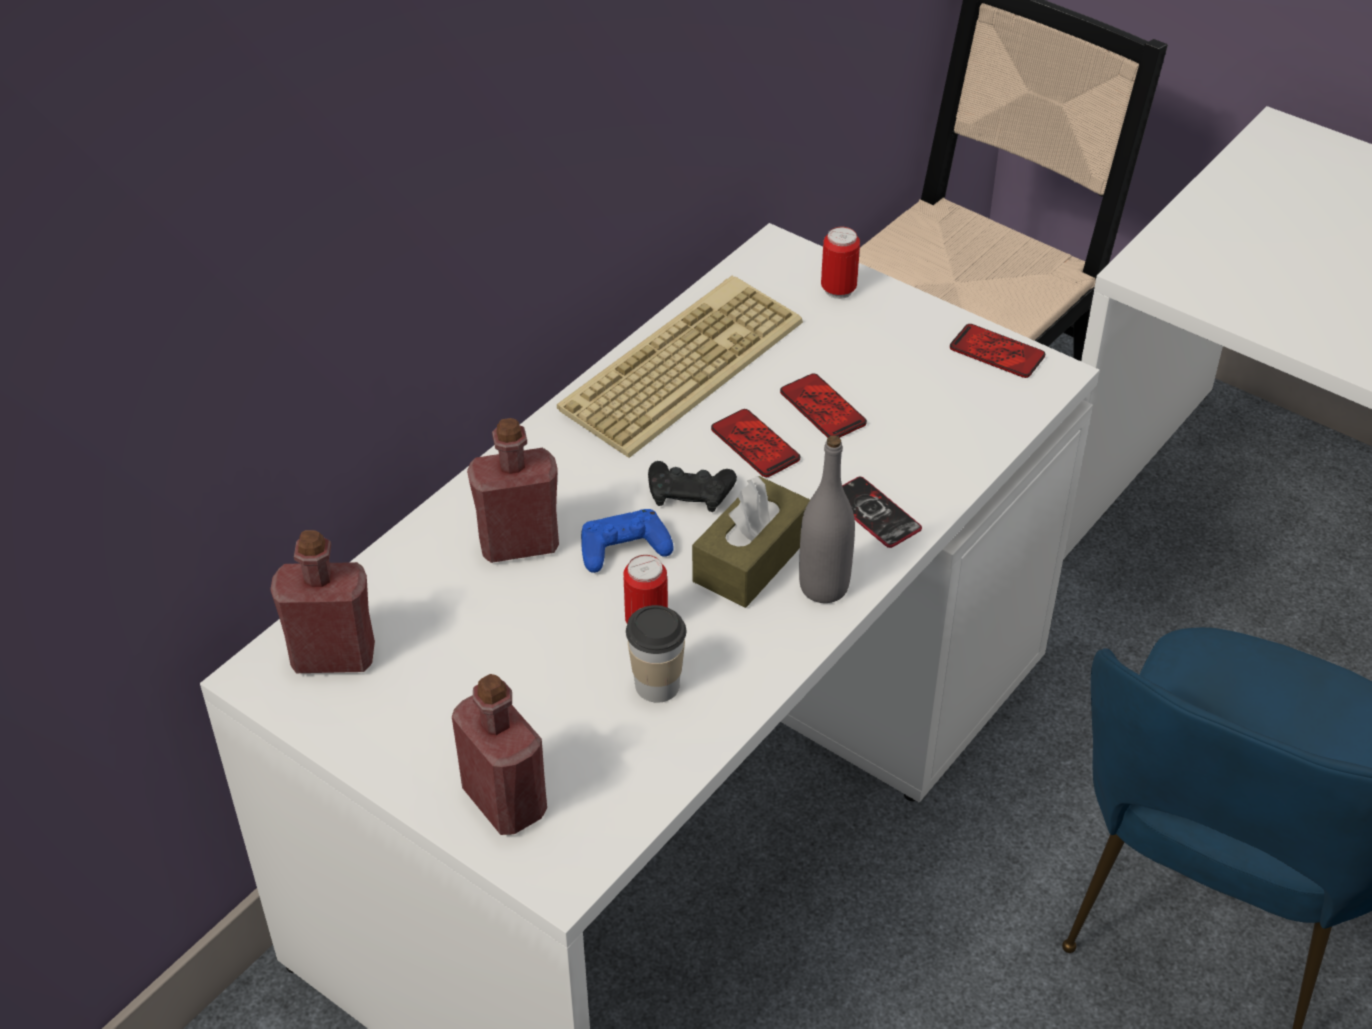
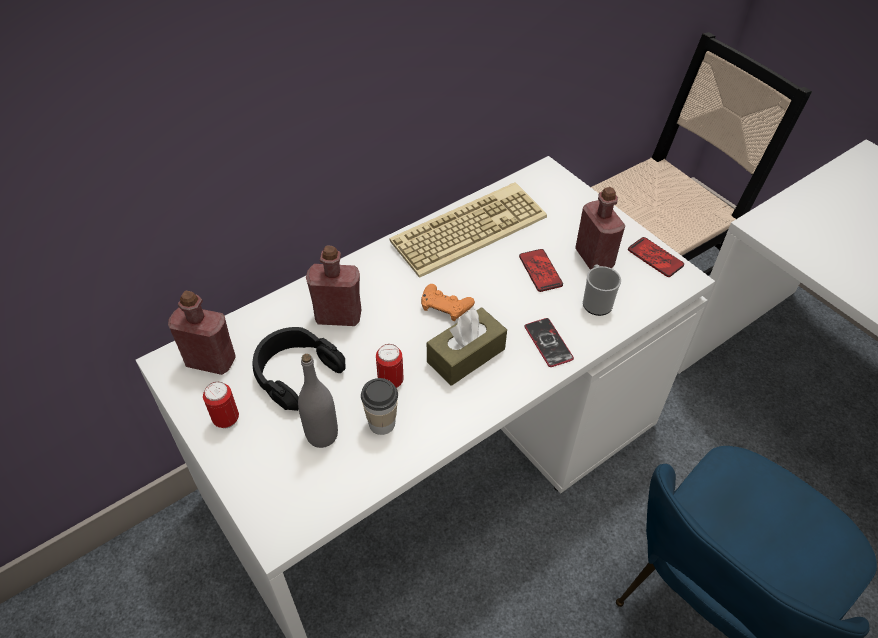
camera: 15 degrees right, 5 degrees up
red bottle [452,674,547,835] -> red bottle moved to [575,187,625,270]
blue game controller [581,509,674,573] -> none
black game controller [648,461,737,512] -> orange game controller [421,284,475,321]
phone [711,409,800,477] -> none
grey bottle [799,436,855,603] -> grey bottle moved to [298,354,338,448]
can [821,227,860,299] -> can moved to [203,382,239,428]
none -> black headphones [253,327,345,411]
none -> mug [583,264,621,316]

